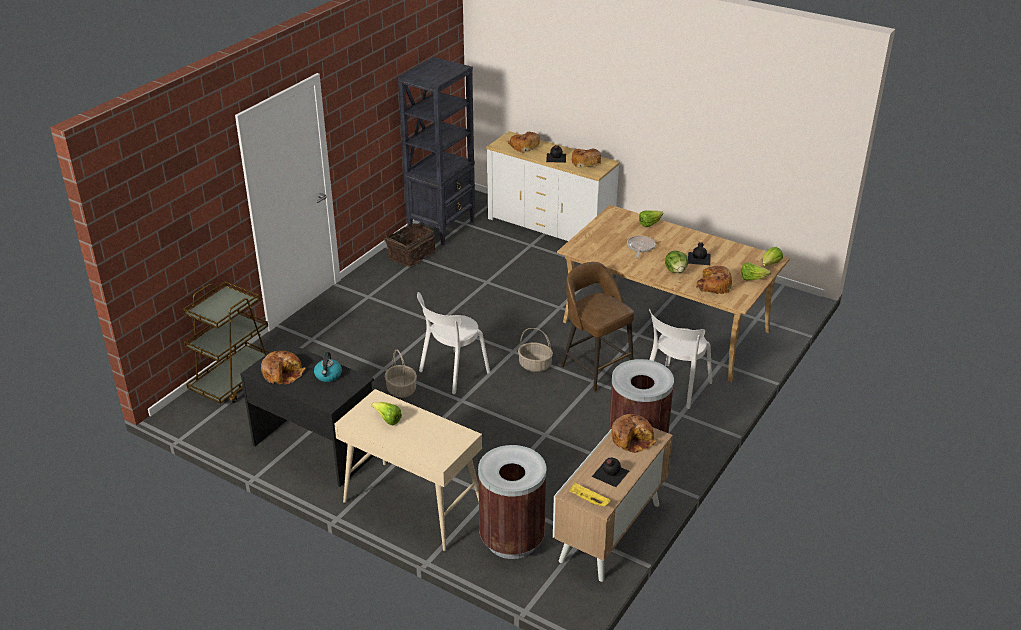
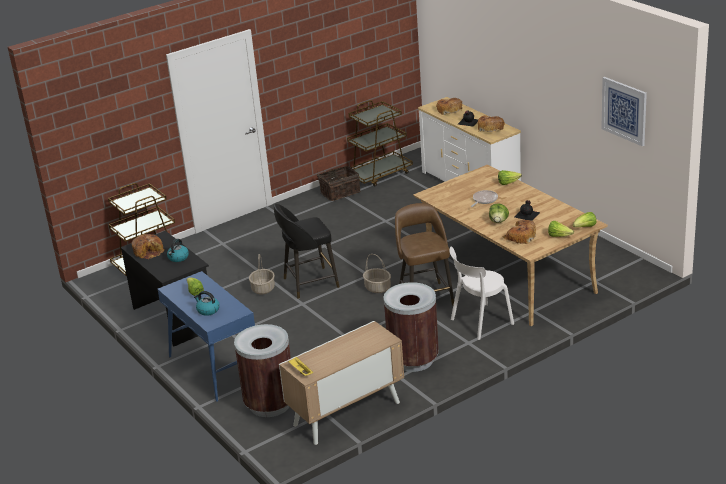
camera: 25 degrees right, 5 degrees down
beige console table [334,389,482,551] -> blue console table [158,271,255,402]
black bookcase [398,57,476,246] -> brown cart [347,100,413,187]
white chair [417,292,490,394] -> black stool [274,204,340,299]
black bottle [592,457,629,487] -> none
bread [611,414,657,453] -> none
none -> kettle [194,291,220,316]
none -> picture [601,77,647,146]

